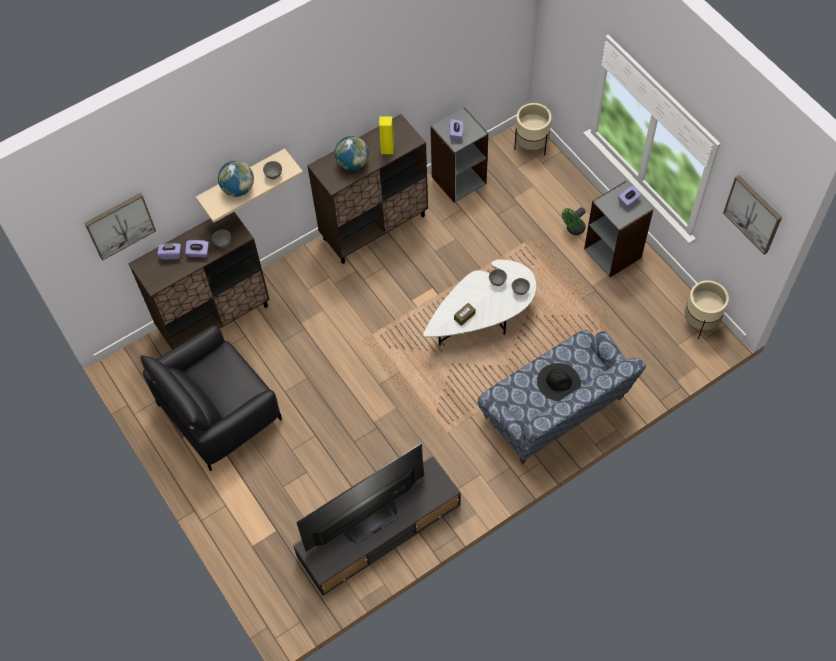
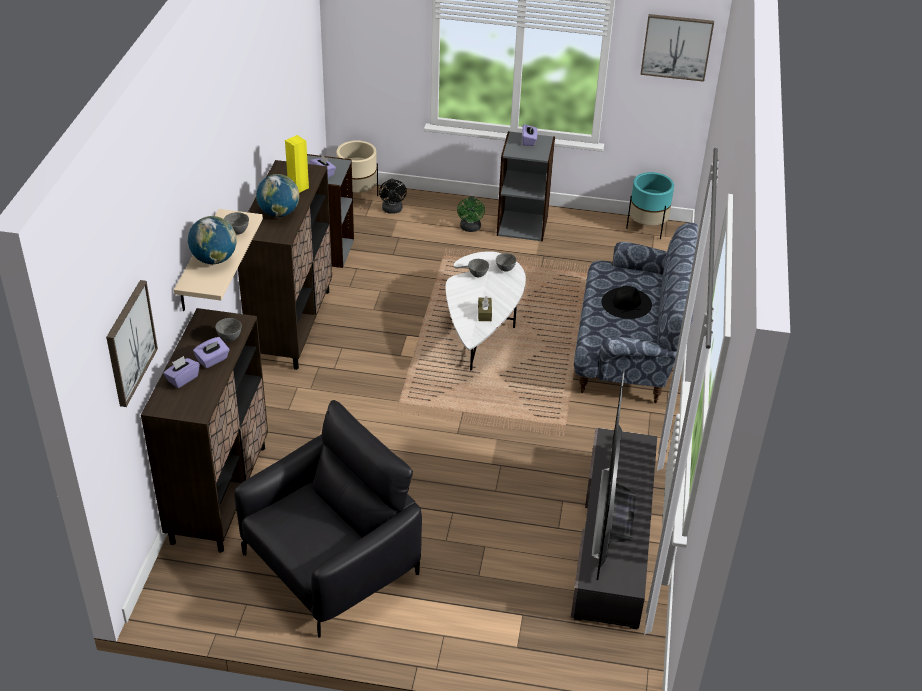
camera: 50 degrees left, 20 degrees down
black armchair [140,325,282,471] -> black armchair turned 135 degrees counterclockwise [234,400,422,638]
beige planter [684,280,729,339] -> turquoise planter [626,172,674,239]
none -> black fan [379,178,407,214]

